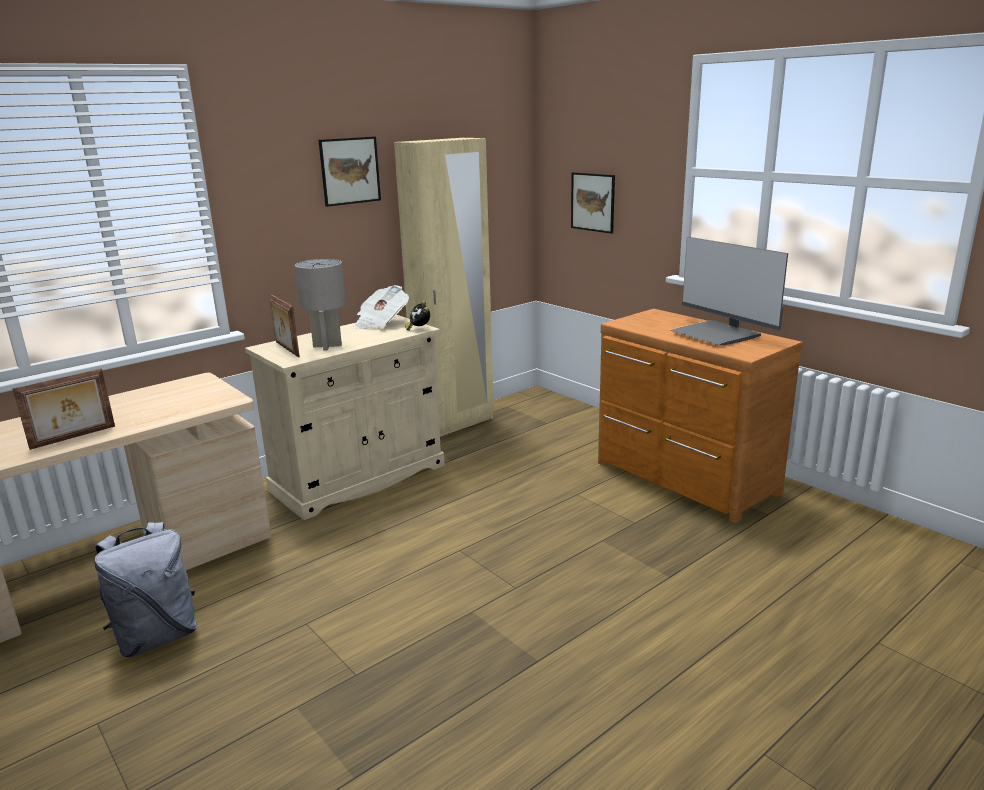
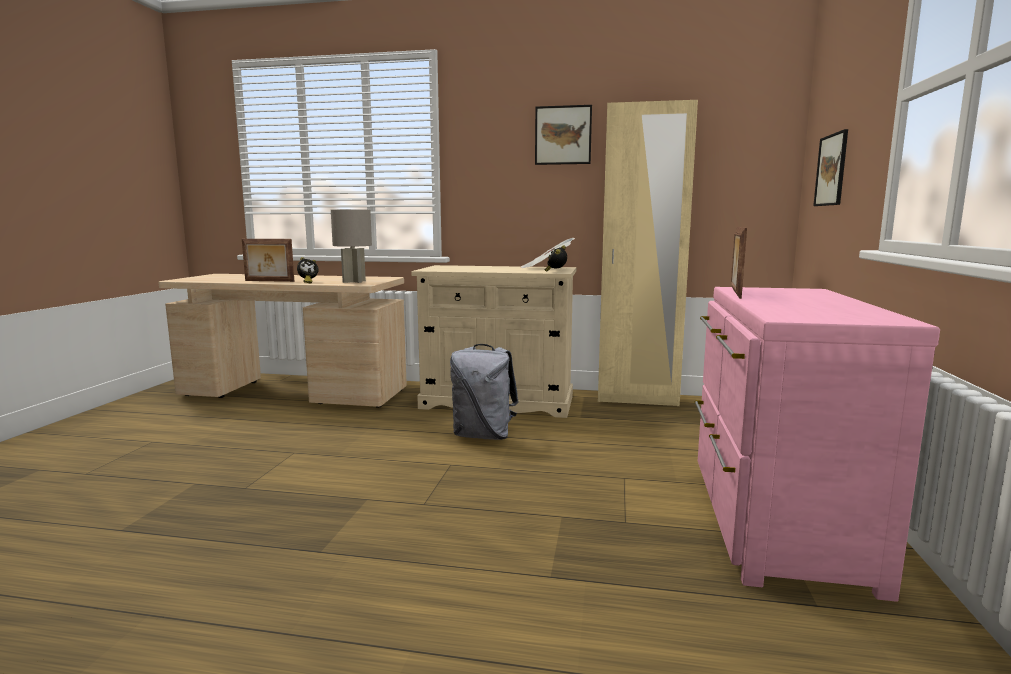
camera: 50 degrees right, 10 degrees down
grey backpack [94,522,197,657] -> grey backpack moved to [450,344,518,440]
picture frame [270,294,300,357] -> picture frame moved to [731,227,747,299]
grey table lamp [295,259,346,351] -> grey table lamp moved to [331,209,372,283]
brown dresser [598,309,803,523] -> pink dresser [695,287,940,602]
monitor [670,237,788,346] -> none
none -> alarm clock [297,257,319,283]

